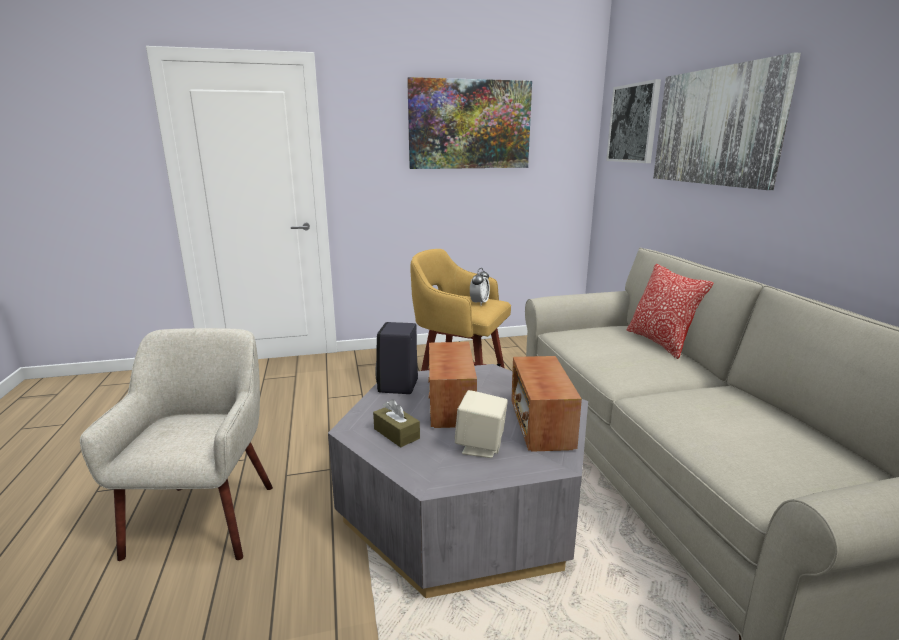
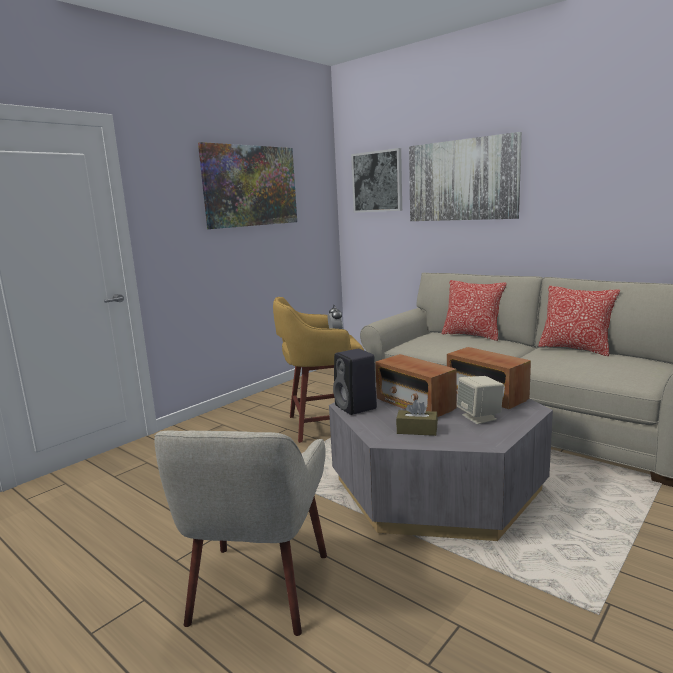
camera: 35 degrees left, 5 degrees down
beige armchair [80,328,273,561] -> beige armchair turned 135 degrees counterclockwise [154,430,327,636]
none -> pillow [538,286,620,356]

